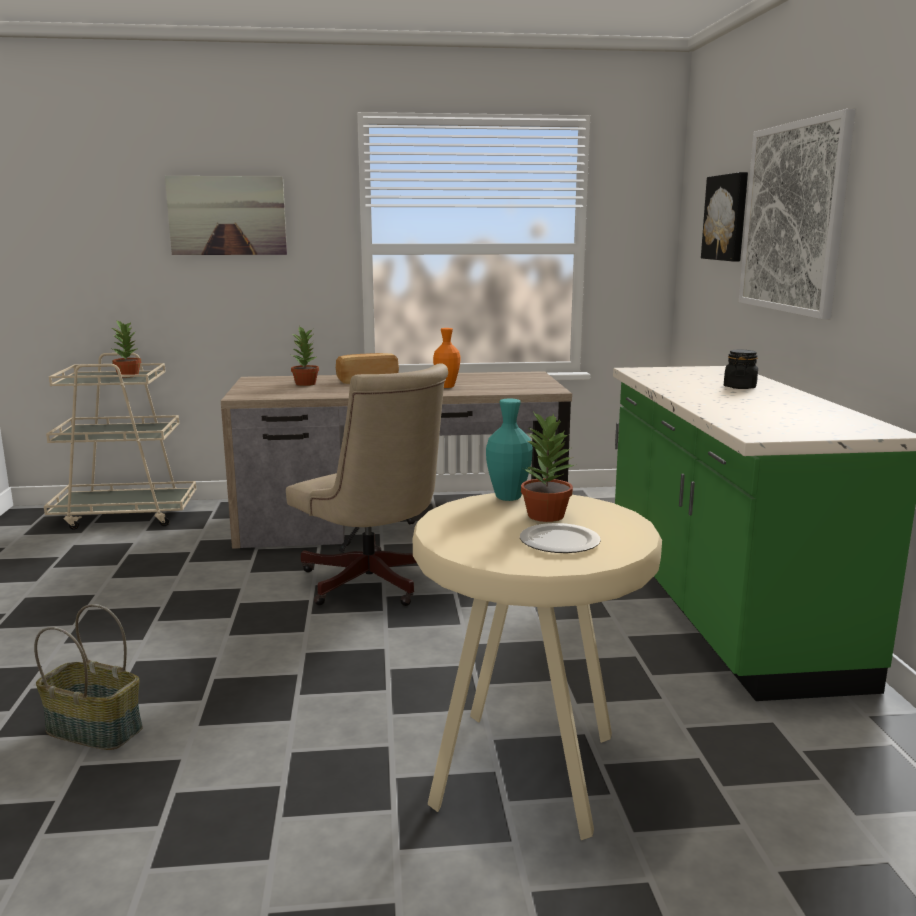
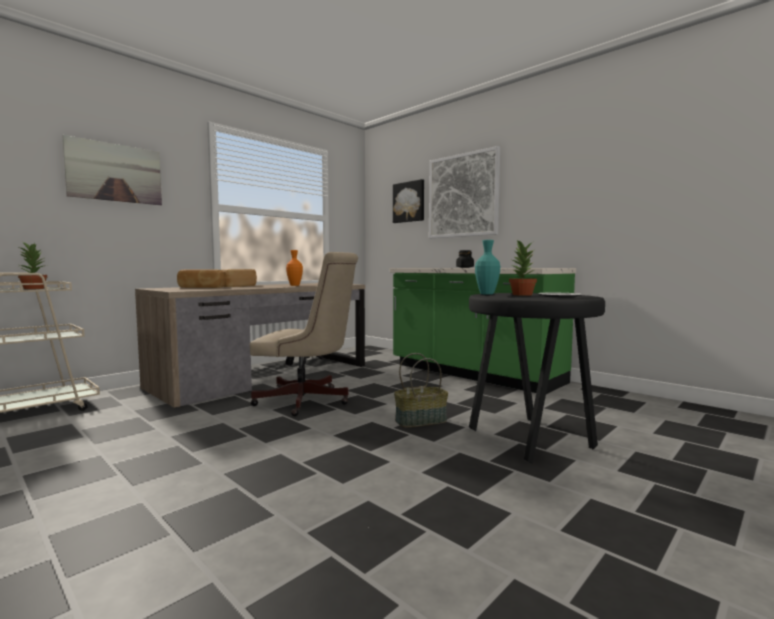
camera: 40 degrees left, 10 degrees down
basket [34,604,143,750] -> basket moved to [394,353,448,428]
potted plant [291,326,319,386] -> bread [177,269,225,288]
beige stool [413,493,662,840] -> black stool [469,293,605,464]

